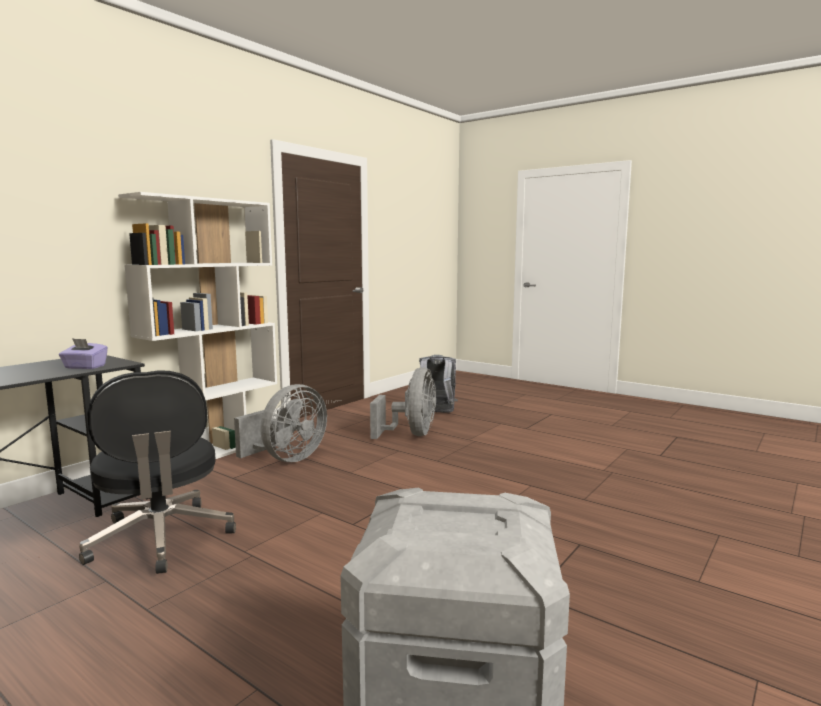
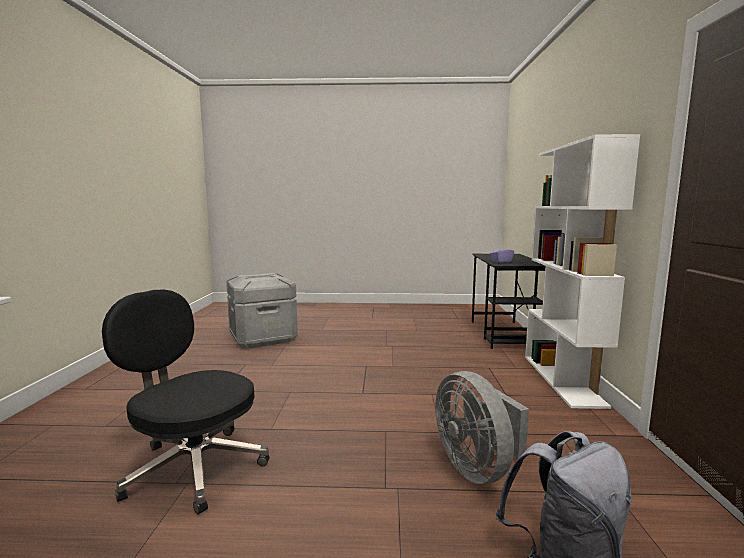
camera: 145 degrees right, 0 degrees up
black office chair [79,370,236,574] -> black office chair moved to [102,290,269,515]
grey fan [234,384,327,462] -> none

